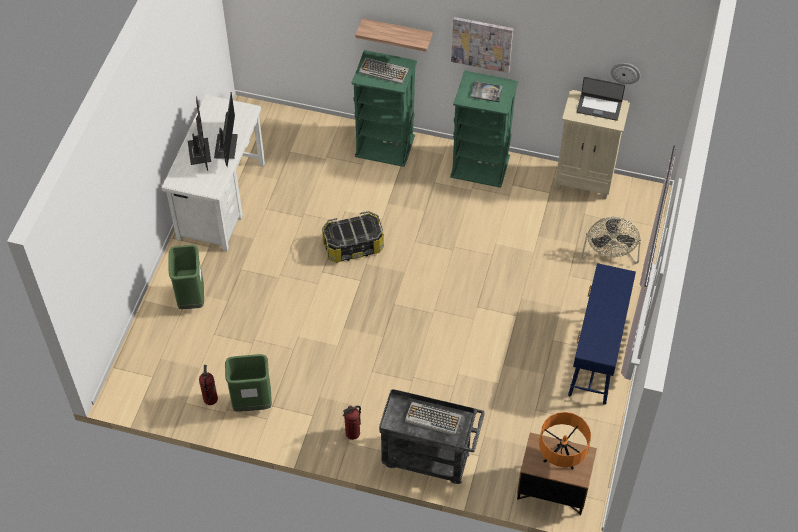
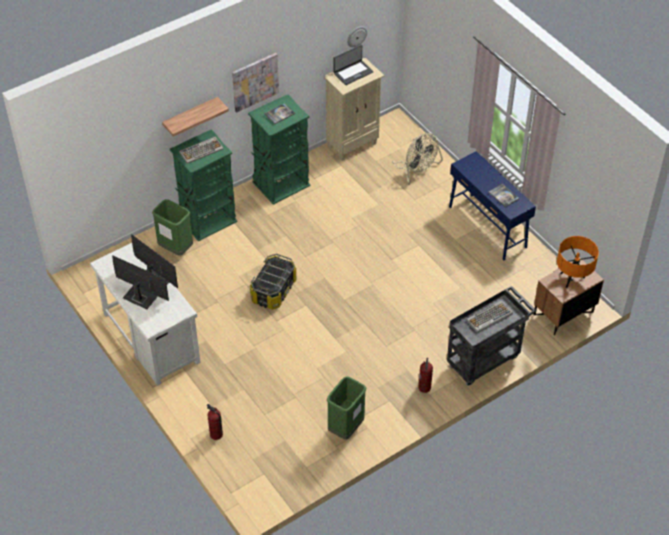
camera: 50 degrees left, 5 degrees down
green trash can [169,245,204,309] -> green trash can moved to [152,199,193,256]
fire extinguisher [199,365,218,405] -> fire extinguisher moved to [207,404,223,440]
none -> book [488,184,519,207]

